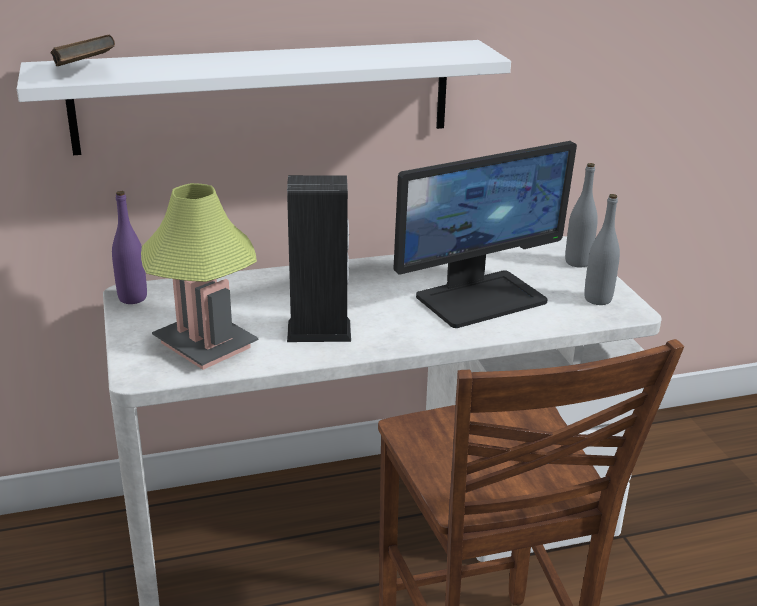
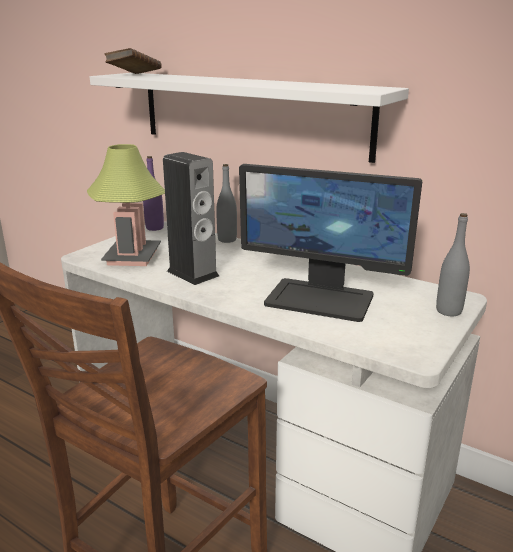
camera: 50 degrees right, 5 degrees down
grey bottle [584,194,620,305] -> grey bottle moved to [216,164,237,243]

